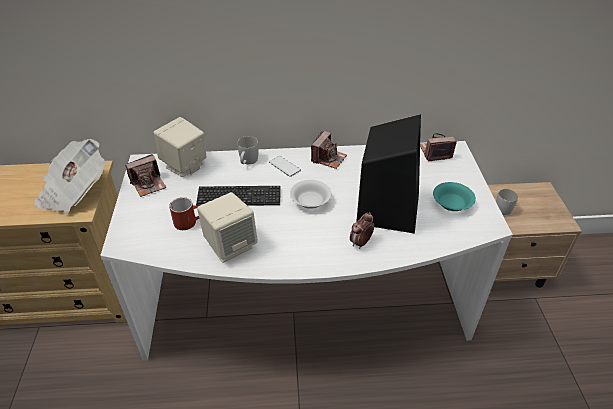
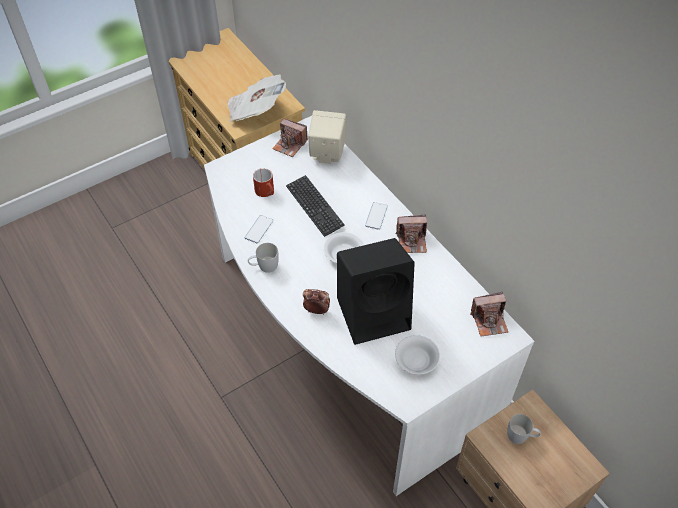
camera: 60 degrees right, 10 degrees up
beige speaker [197,192,258,263] -> phone [244,215,273,243]
white mug [237,136,259,164] -> white mug moved to [248,243,279,273]
camera [420,134,457,161] -> camera turned 120 degrees clockwise [470,292,508,337]
turquoise bowl [433,182,476,211] -> white bowl [395,335,440,375]

